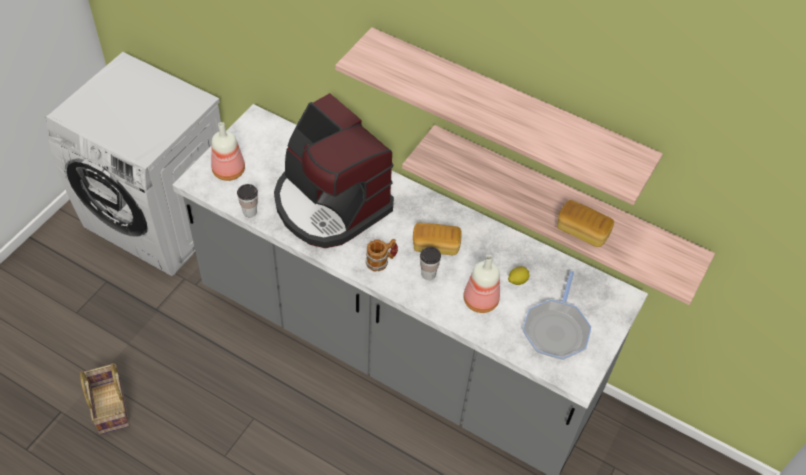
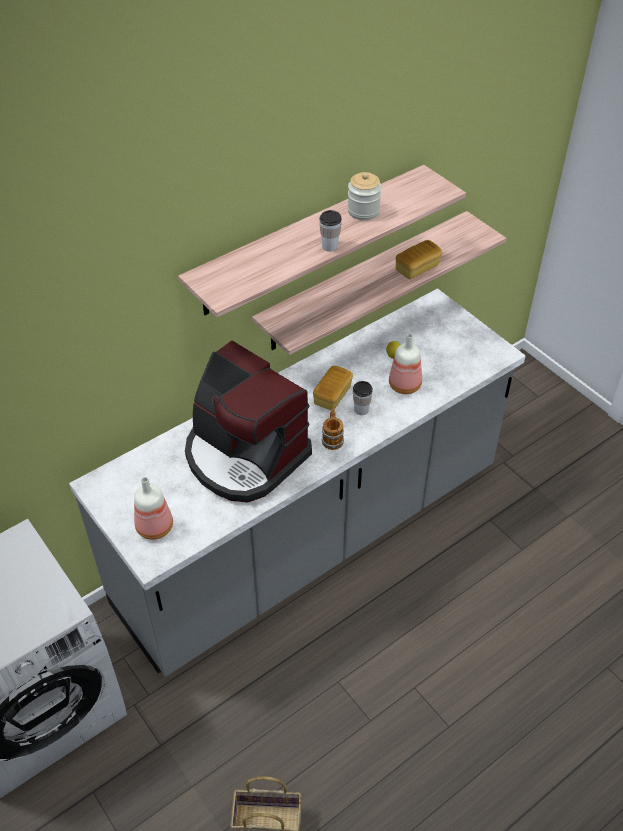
camera: 65 degrees left, 5 degrees down
cup [237,184,258,217] -> cup moved to [319,210,342,252]
coffee machine [274,93,394,248] -> coffee machine turned 60 degrees clockwise [185,341,312,502]
frying pan [523,271,591,360] -> none
none -> jar [347,172,382,220]

